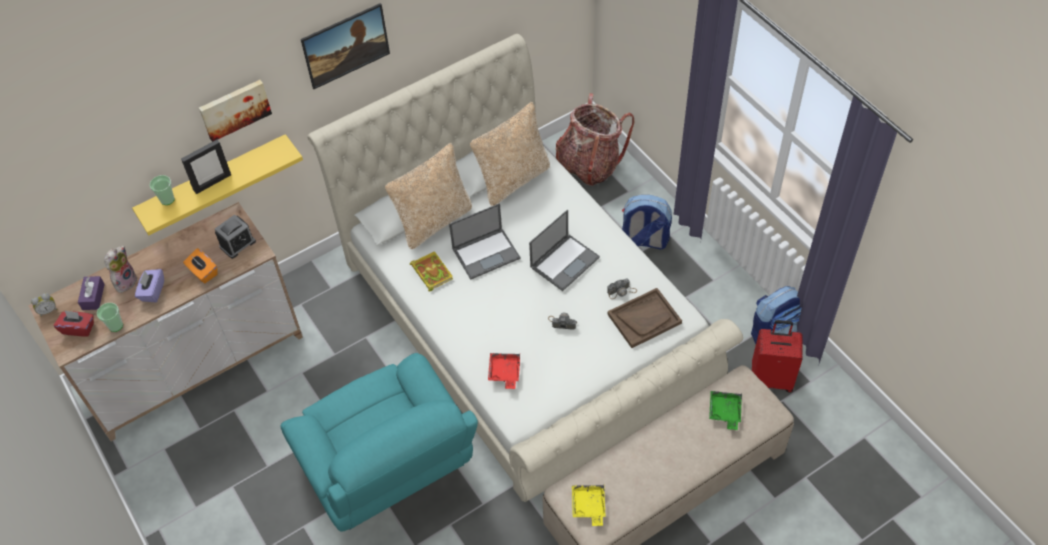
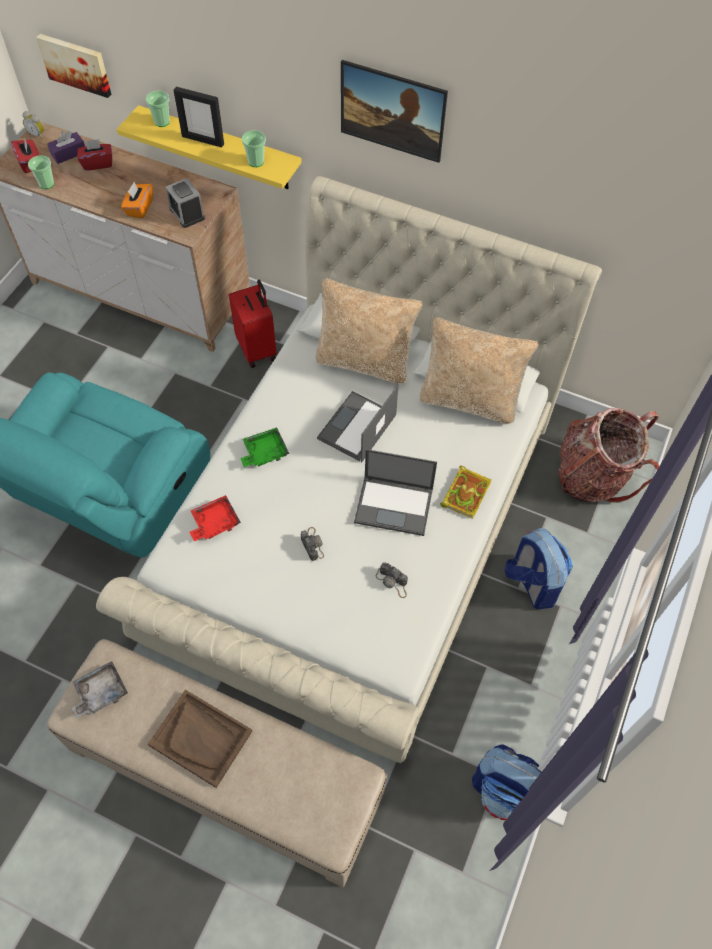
camera: 55 degrees right, 5 degrees up
plush toy [104,246,138,293] -> red tissue box [77,139,112,170]
purple tissue box [135,269,164,302] -> none
picture [199,80,272,142] -> picture moved to [36,34,111,98]
alarm clock [215,214,256,259] -> alarm clock turned 45 degrees clockwise [165,178,205,228]
book [410,251,453,292] -> book moved to [440,466,491,519]
laptop [449,203,521,280] -> laptop turned 90 degrees clockwise [317,385,398,462]
yellow tray [572,485,606,526] -> grey tray [71,661,128,719]
brown tray [607,288,682,348] -> brown tray moved to [148,690,252,788]
green tray [709,391,742,430] -> green tray moved to [240,428,289,467]
red suitcase [752,320,802,393] -> red suitcase moved to [229,280,277,368]
none -> cup [242,130,266,167]

